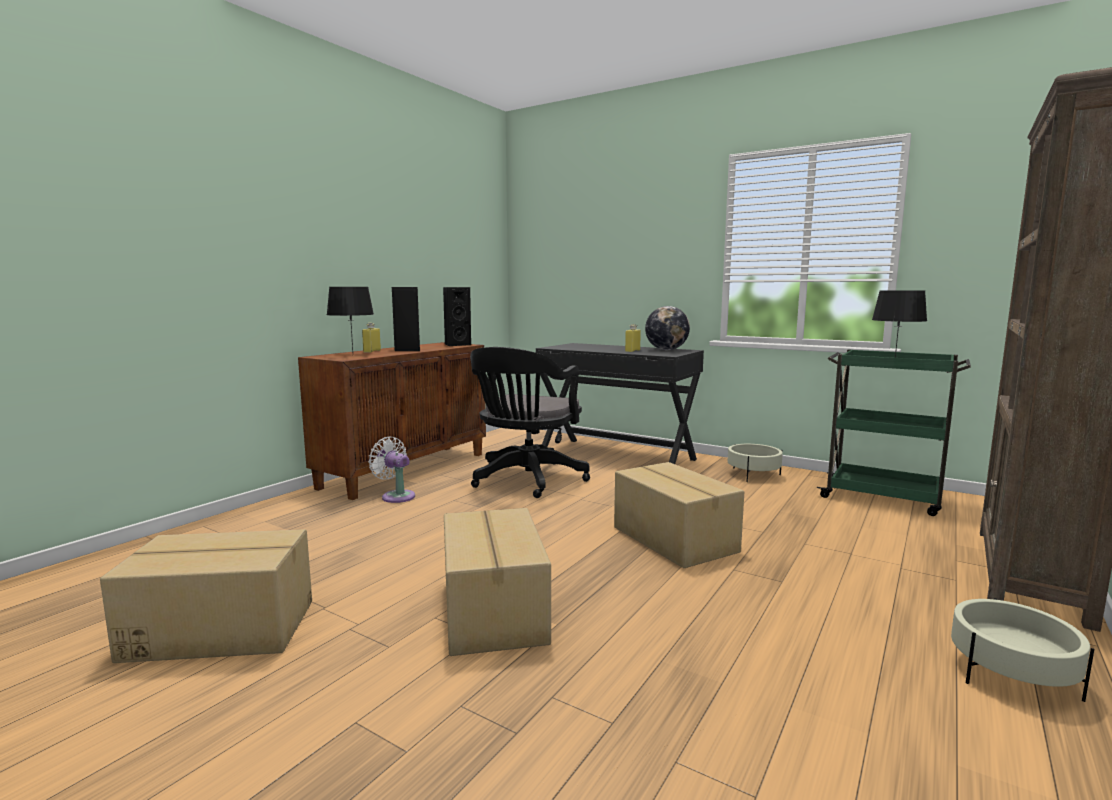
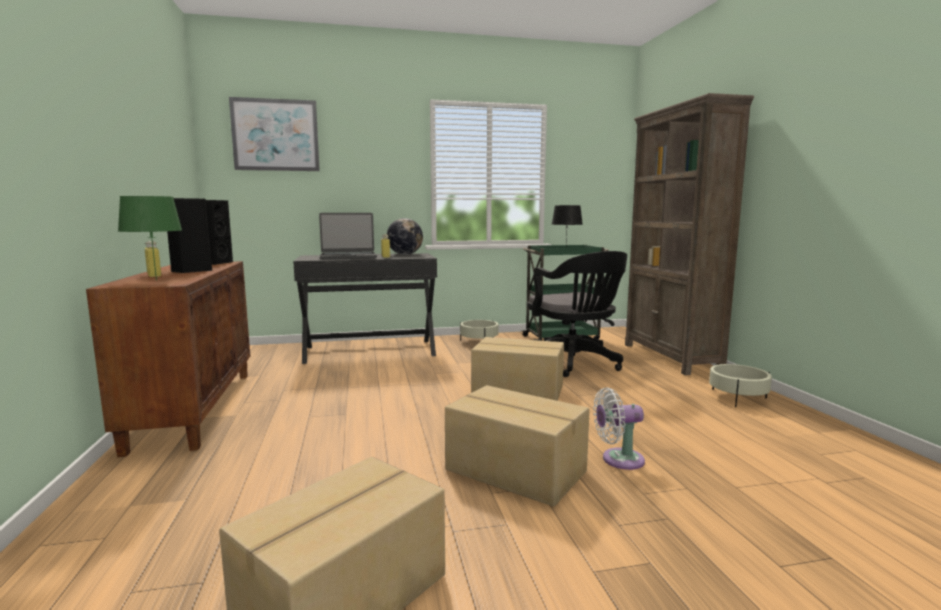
camera: 45 degrees left, 0 degrees up
black table lamp [327,287,374,352] -> green table lamp [118,196,182,280]
white fan [368,437,415,503] -> white fan moved to [593,387,645,470]
black office chair [470,347,590,498] -> black office chair moved to [527,251,627,377]
none -> picture [229,97,320,171]
none -> laptop [319,213,377,260]

